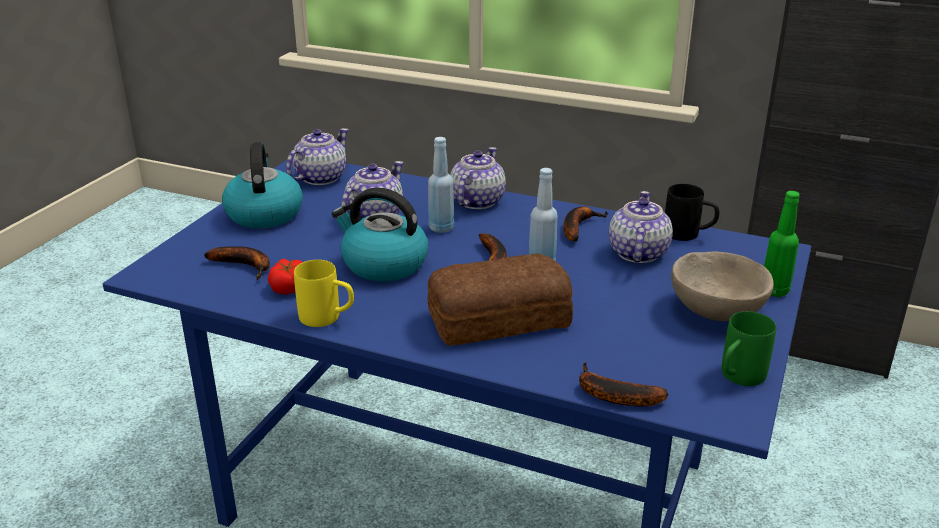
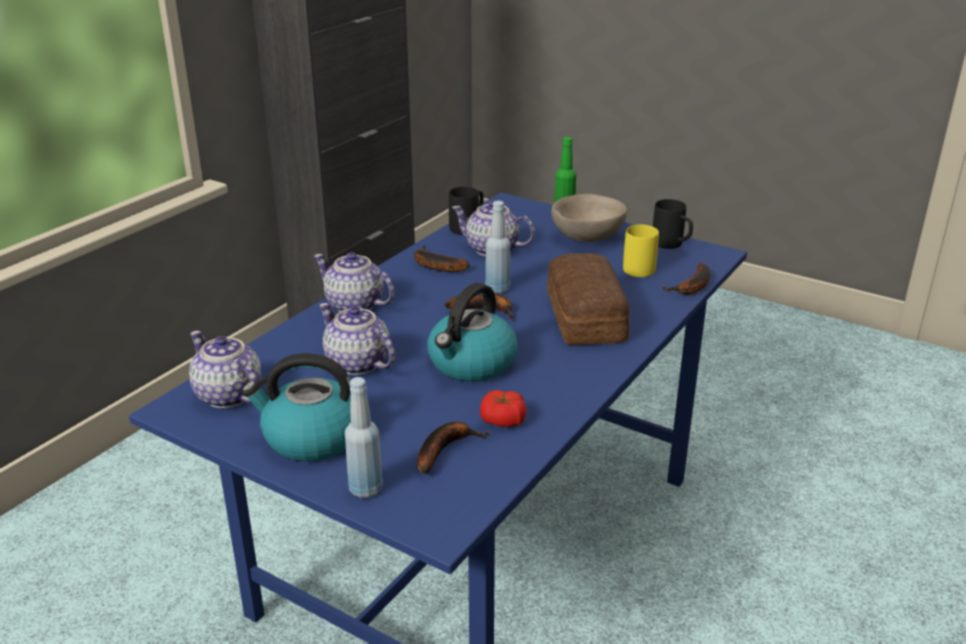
camera: 80 degrees left, 0 degrees up
yellow mug [294,260,354,327] -> yellow mug moved to [623,224,659,277]
blue bottle [428,137,454,233] -> blue bottle moved to [345,377,383,498]
green mug [722,311,776,386] -> black mug [653,199,693,249]

